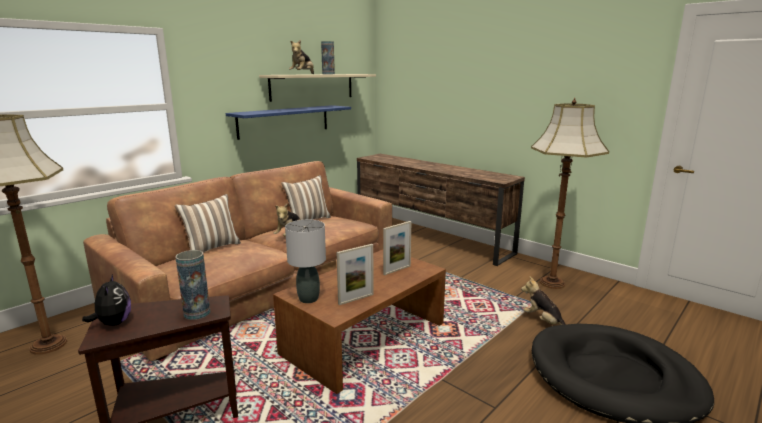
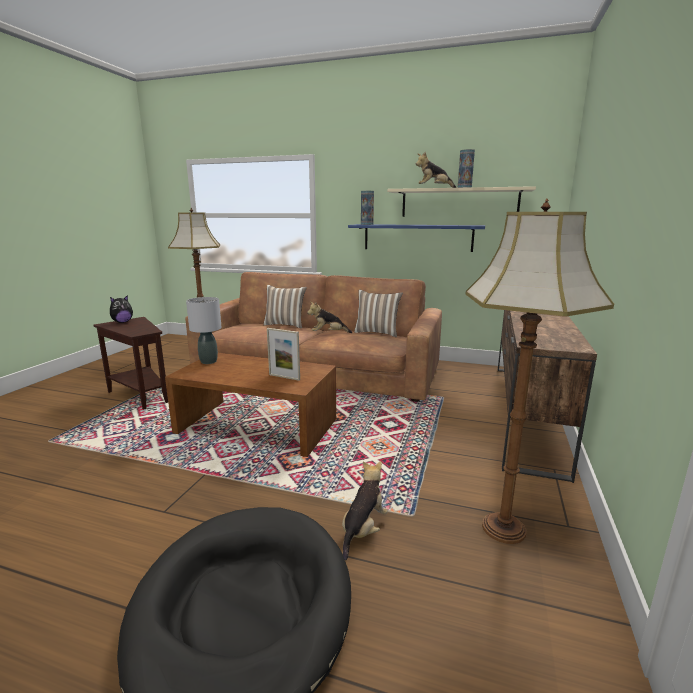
camera: 65 degrees right, 0 degrees up
vase [175,250,210,320] -> vase moved to [361,191,374,225]
picture frame [337,244,374,305] -> none

